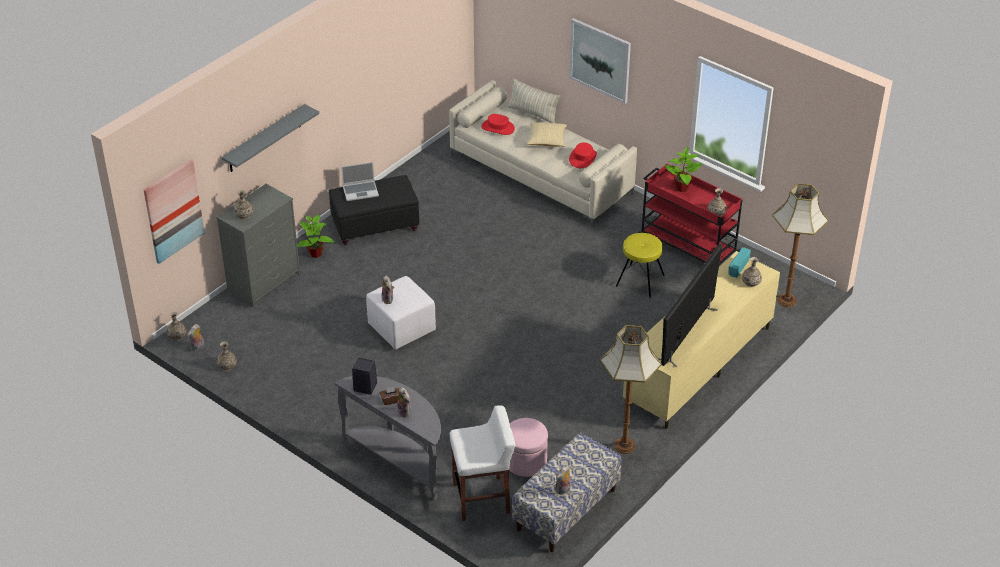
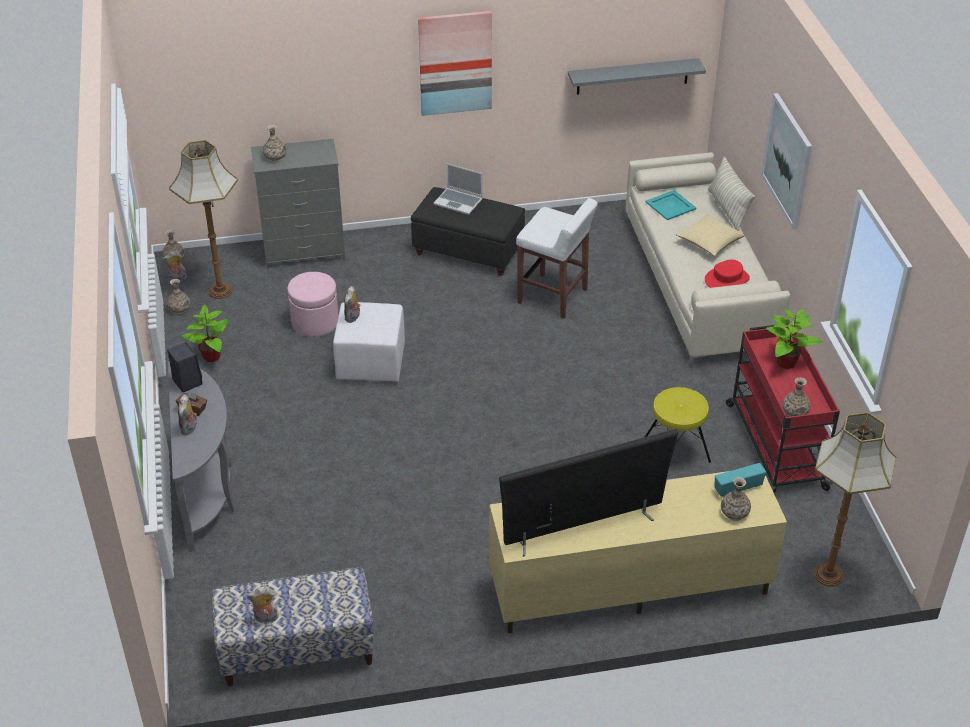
camera: 40 degrees right, 0 degrees up
picture [144,160,205,264] -> picture moved to [418,11,492,116]
grey shelf [222,104,319,172] -> grey shelf moved to [568,58,706,95]
potted plant [297,215,334,258] -> potted plant moved to [181,304,228,362]
white stool [450,405,515,521] -> white stool moved to [516,198,598,319]
red hat [481,114,515,135] -> turquoise tray [646,190,696,220]
pink ottoman [509,418,548,477] -> pink ottoman moved to [287,272,338,337]
floor lamp [600,325,662,454] -> floor lamp moved to [169,140,238,299]

